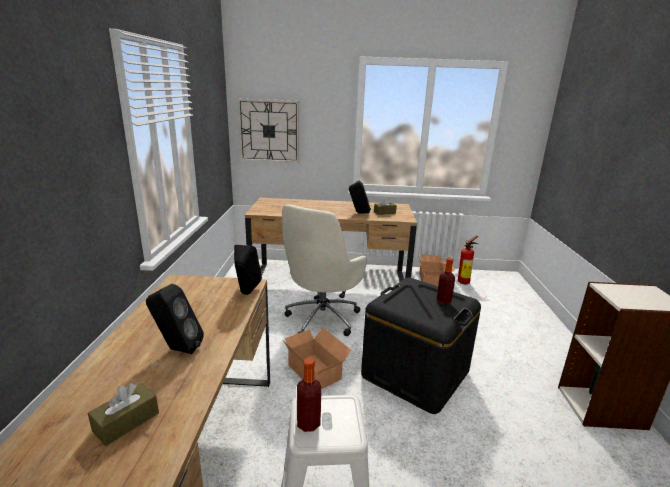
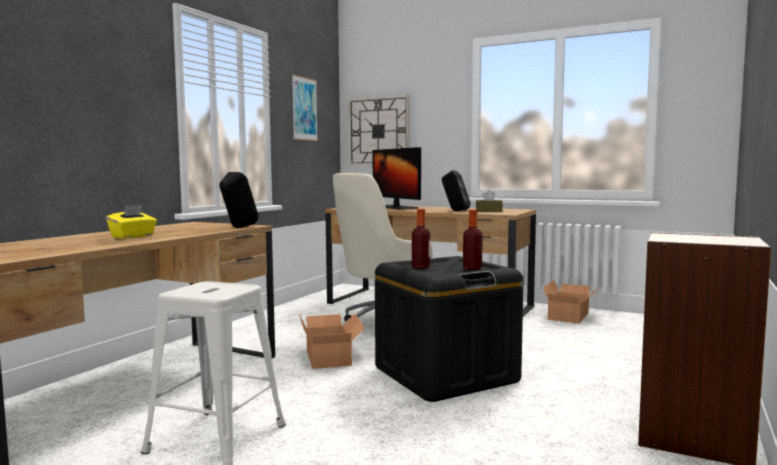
camera: 25 degrees right, 15 degrees down
brown tissue box [88,383,159,446] -> none
black speaker [146,284,204,354] -> yellow tissue box [106,205,157,239]
bottle [297,358,321,432] -> bottle moved to [412,209,430,268]
fire extinguisher [458,236,478,284] -> none
none -> picture [292,75,318,141]
none -> monitor [372,147,421,209]

